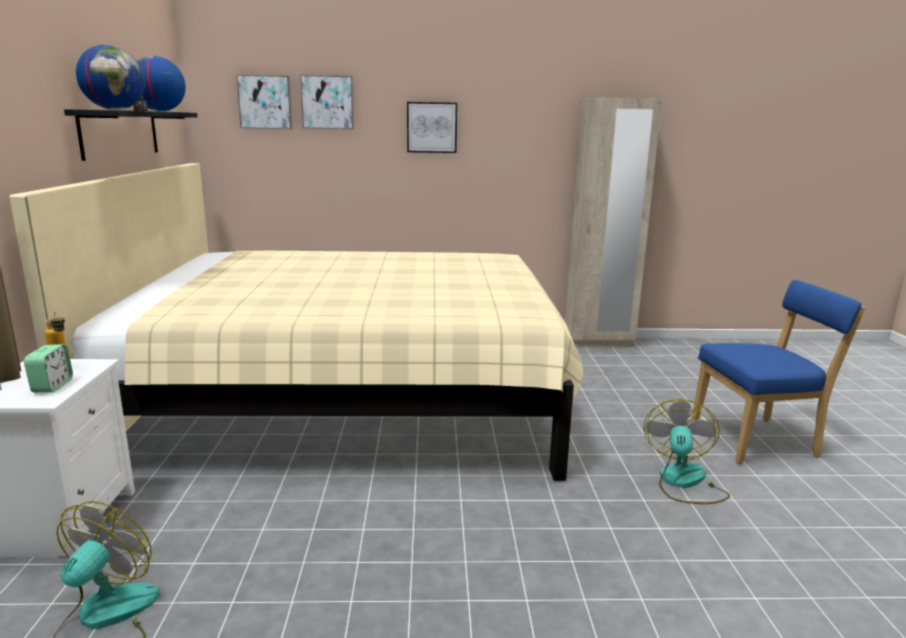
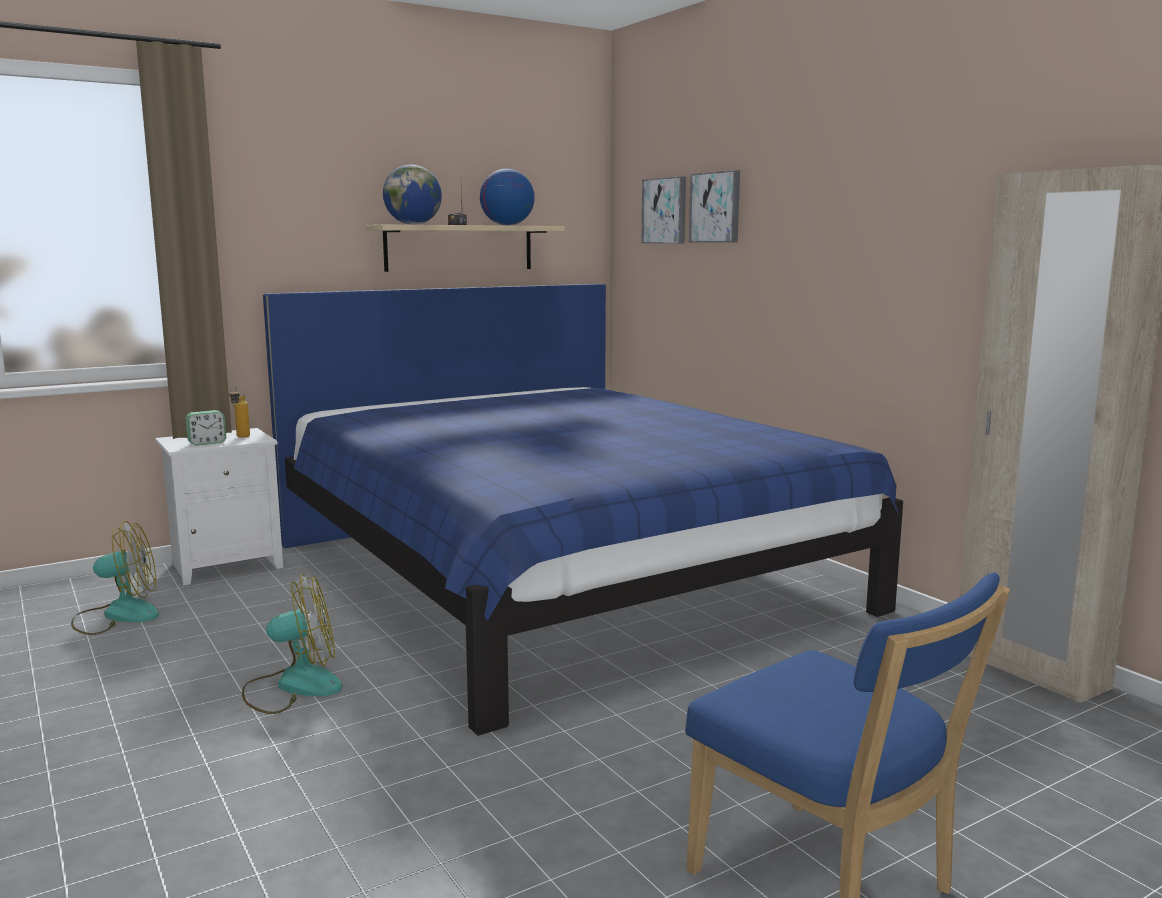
camera: 60 degrees right, 5 degrees down
beige bed [9,163,583,481] -> blue bed [263,284,903,736]
black shelf [64,109,198,161] -> beige shelf [366,225,565,272]
picture [407,102,457,153] -> none
fan [643,399,730,504] -> fan moved to [242,574,343,714]

